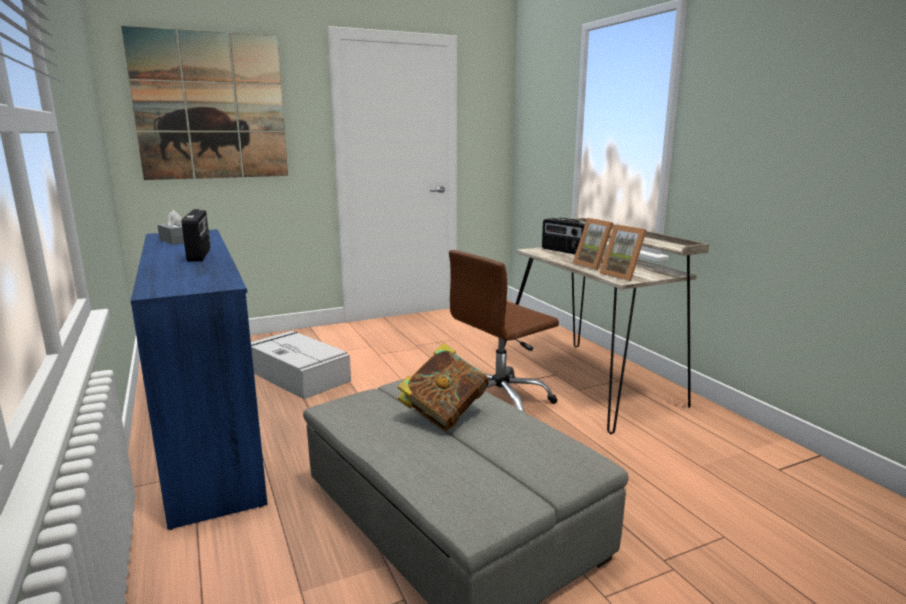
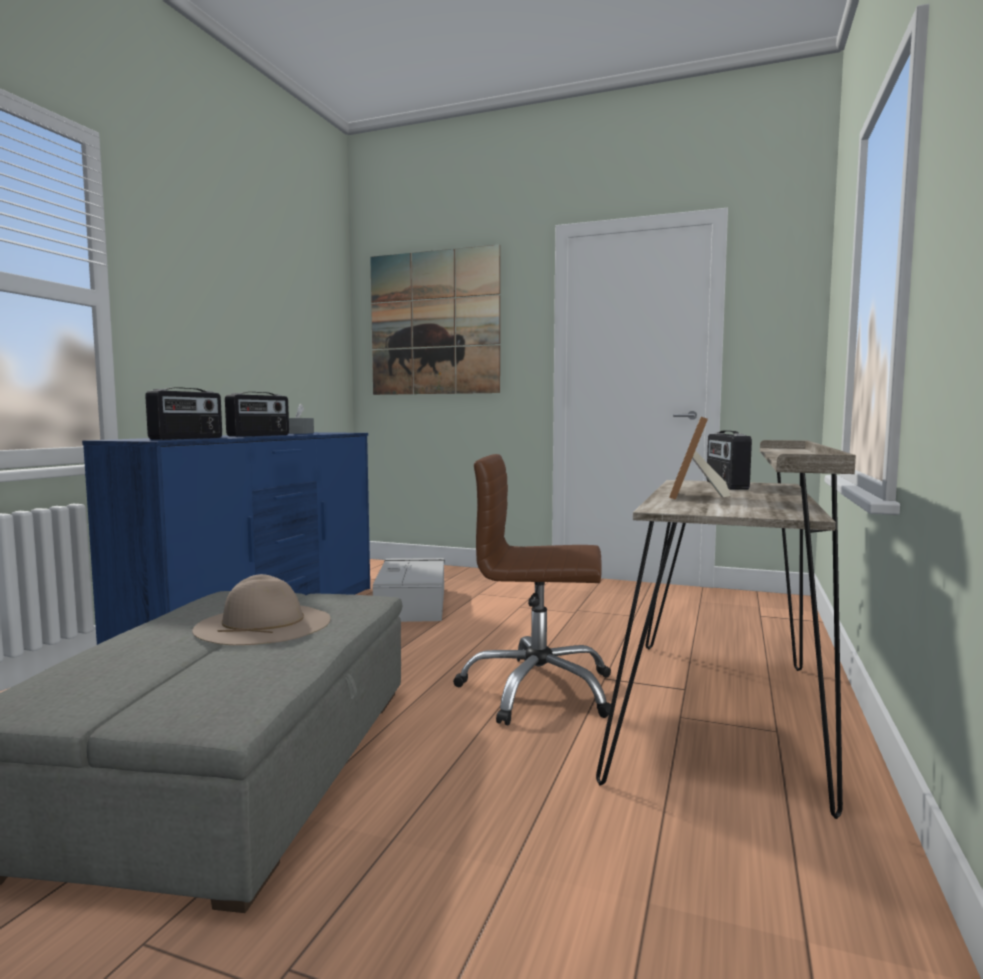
camera: 45 degrees right, 10 degrees down
book [398,343,489,431] -> beige hat [192,574,330,645]
picture frame [600,224,647,281] -> none
none -> radio [145,387,222,440]

